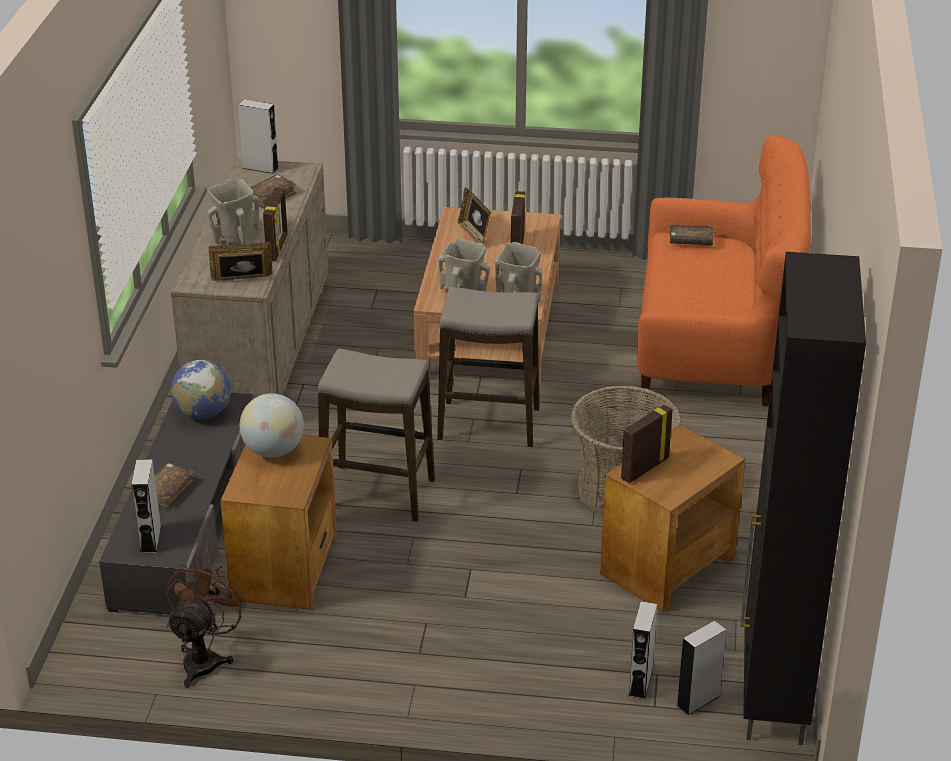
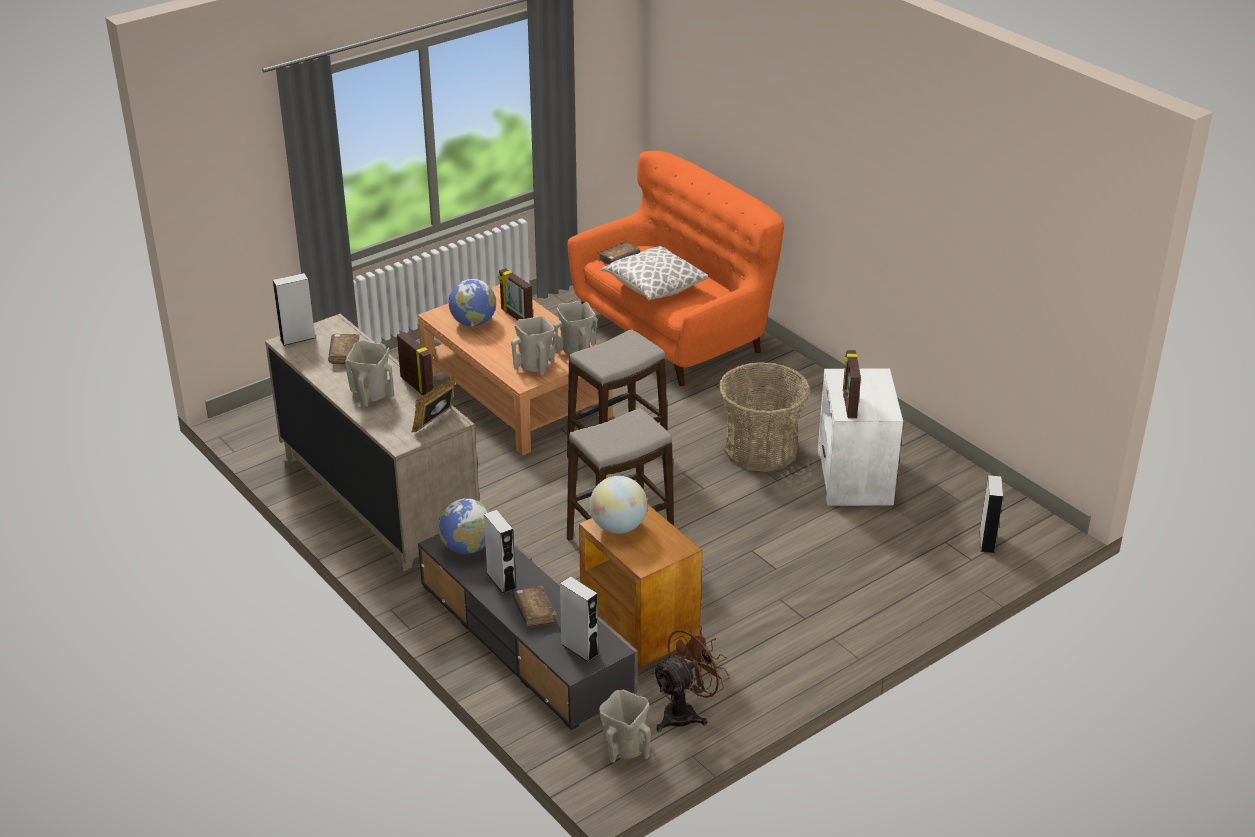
camera: 45 degrees left, 0 degrees up
brown fan [166,559,248,688] -> brown fan turned 75 degrees clockwise [652,625,730,732]
picture frame [458,188,491,245] -> globe [449,279,496,327]
brown side table [600,425,745,612] -> white side table [818,368,903,506]
grey speaker [628,601,657,699] -> grey speaker moved to [484,510,516,594]
black cabinet [740,252,866,745] -> none
none -> beige vase [599,690,651,763]
none -> pillow [601,246,708,301]

